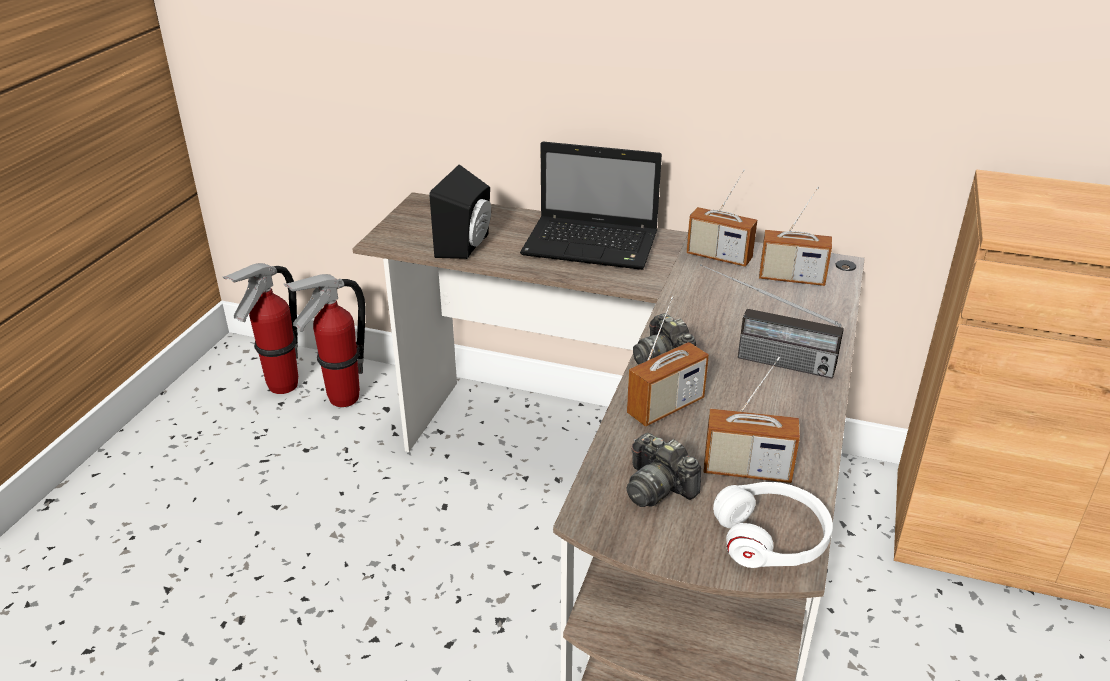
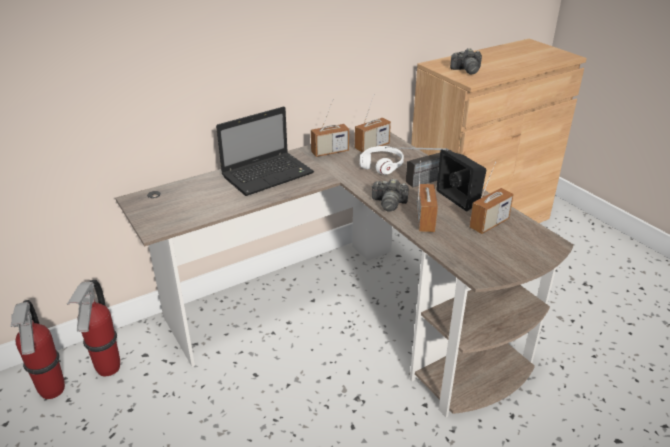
camera: 50 degrees left, 0 degrees up
black speaker [429,164,491,259] -> black speaker moved to [436,149,486,212]
camera [627,433,701,507] -> camera moved to [450,48,482,75]
white headphones [713,482,833,568] -> white headphones moved to [360,146,404,175]

